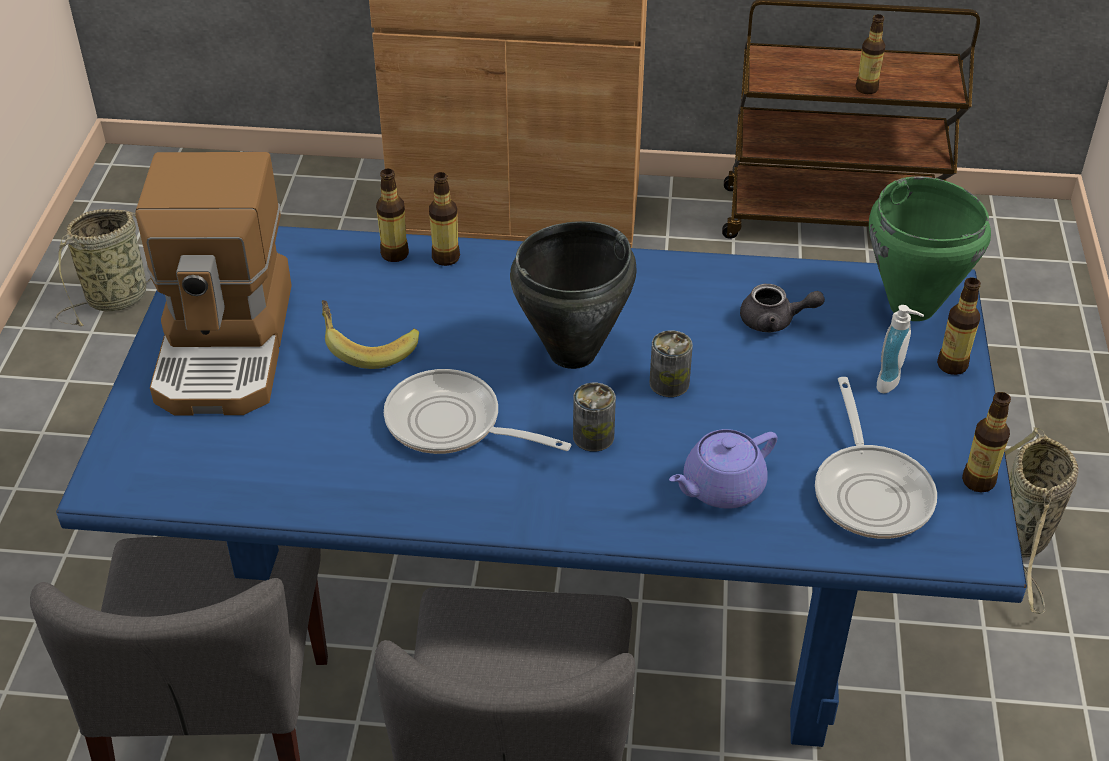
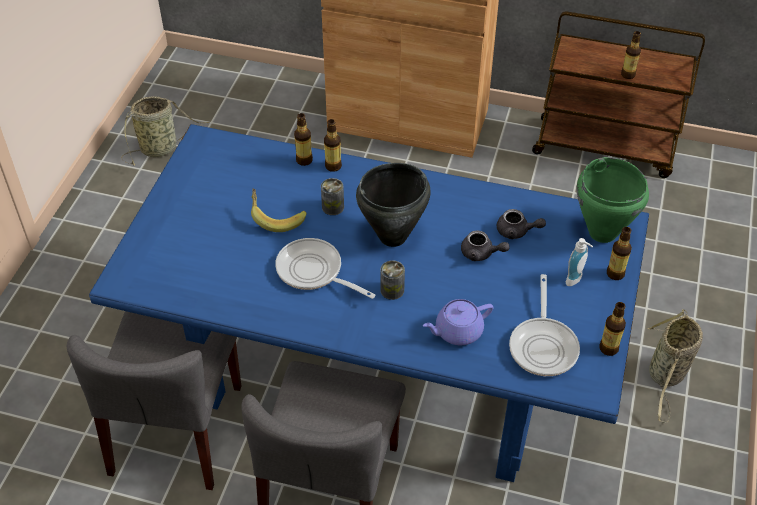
camera: 10 degrees right, 5 degrees up
coffee machine [135,152,292,415] -> none
can [650,330,693,397] -> can moved to [321,178,344,215]
none -> grey teapot [461,231,510,261]

